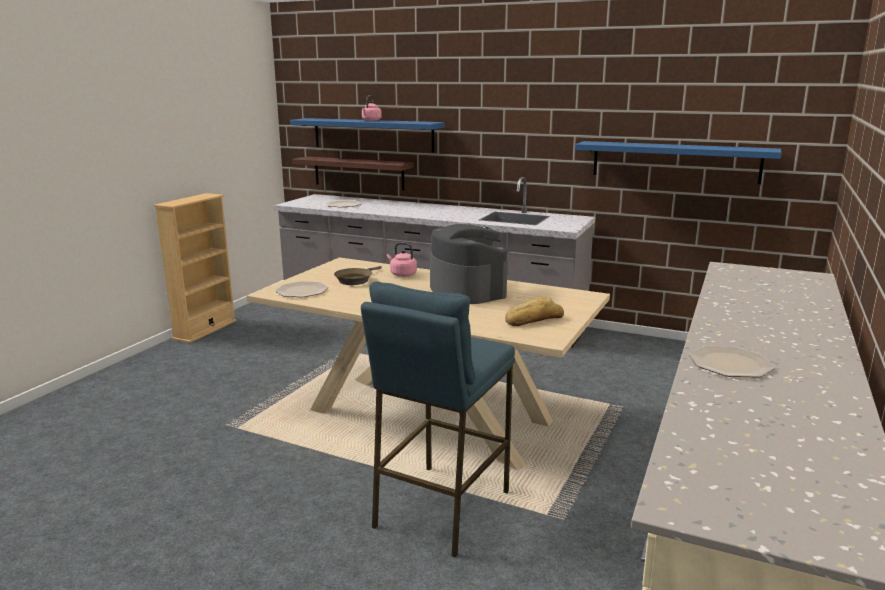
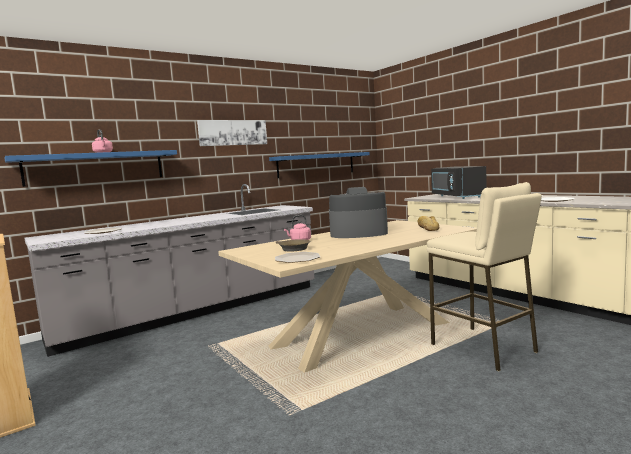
camera: 60 degrees left, 10 degrees down
shelf [292,156,414,191] -> none
blue stool [361,281,515,558] -> beige stool [427,182,542,371]
none -> picture [197,120,267,146]
none -> black microwave [431,166,487,199]

